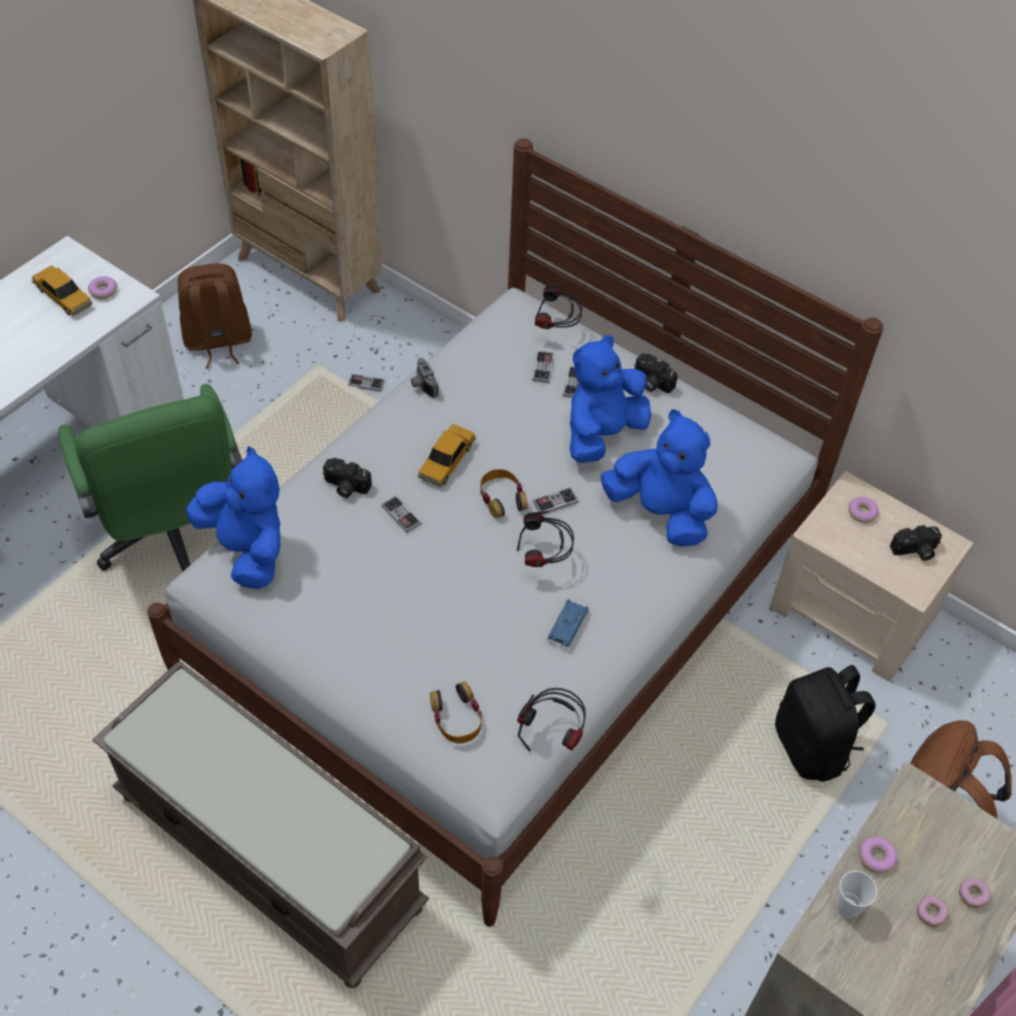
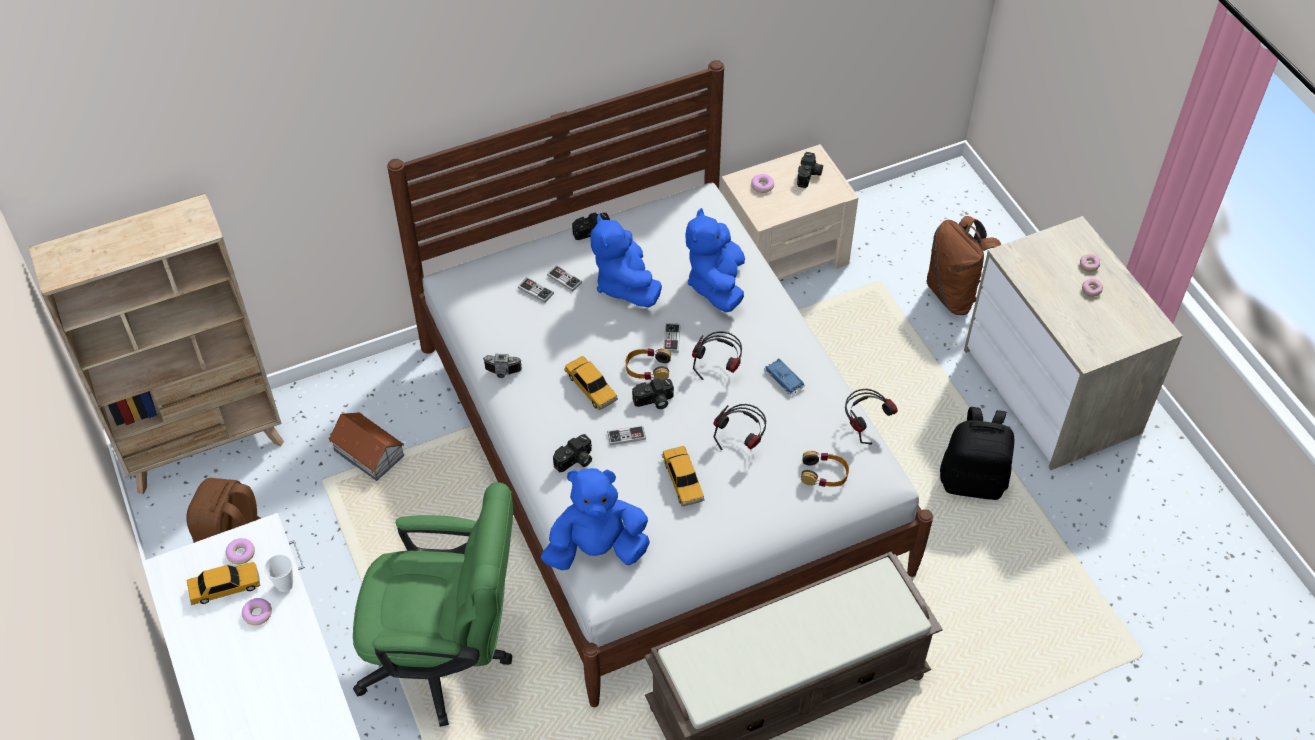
camera: 60 degrees left, 0 degrees up
game controller [348,374,385,392] -> toy house [328,412,404,481]
headphones [535,285,583,329] -> headphones moved to [713,404,766,450]
blue plush toy [600,409,718,546] -> blue plush toy turned 60 degrees counterclockwise [686,208,745,312]
black backpack [775,665,875,782] -> black backpack moved to [940,407,1014,500]
cup [836,871,877,918] -> cup moved to [264,554,293,592]
donut [859,836,897,874] -> donut moved to [242,598,272,625]
none -> camera [632,378,674,409]
none -> toy car [662,446,705,506]

